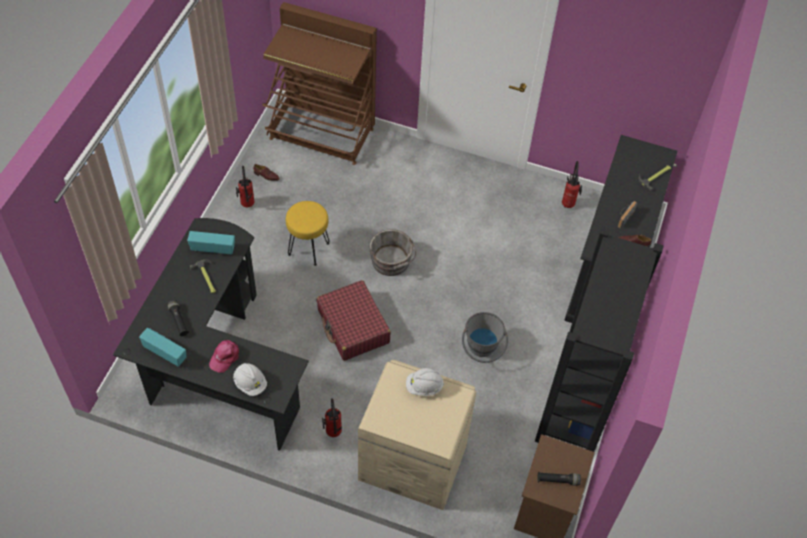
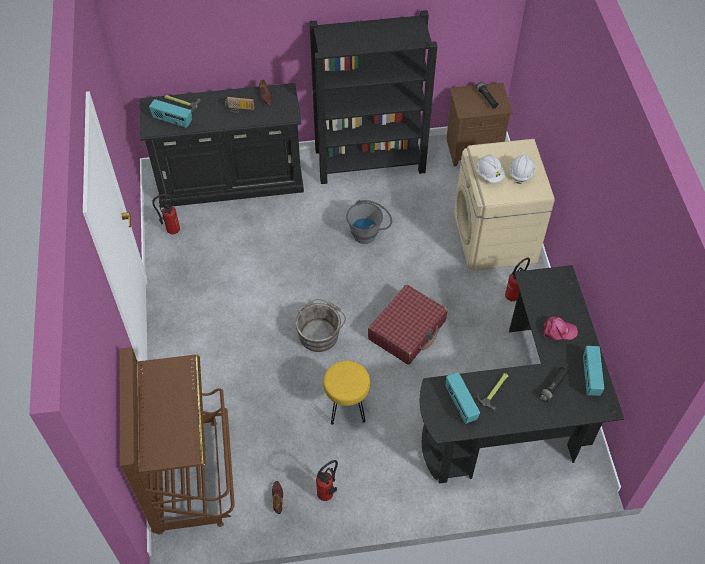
camera: 115 degrees left, 0 degrees up
white hard hat [233,363,267,396] -> white hard hat moved to [509,154,535,184]
none -> radio [149,99,192,128]

